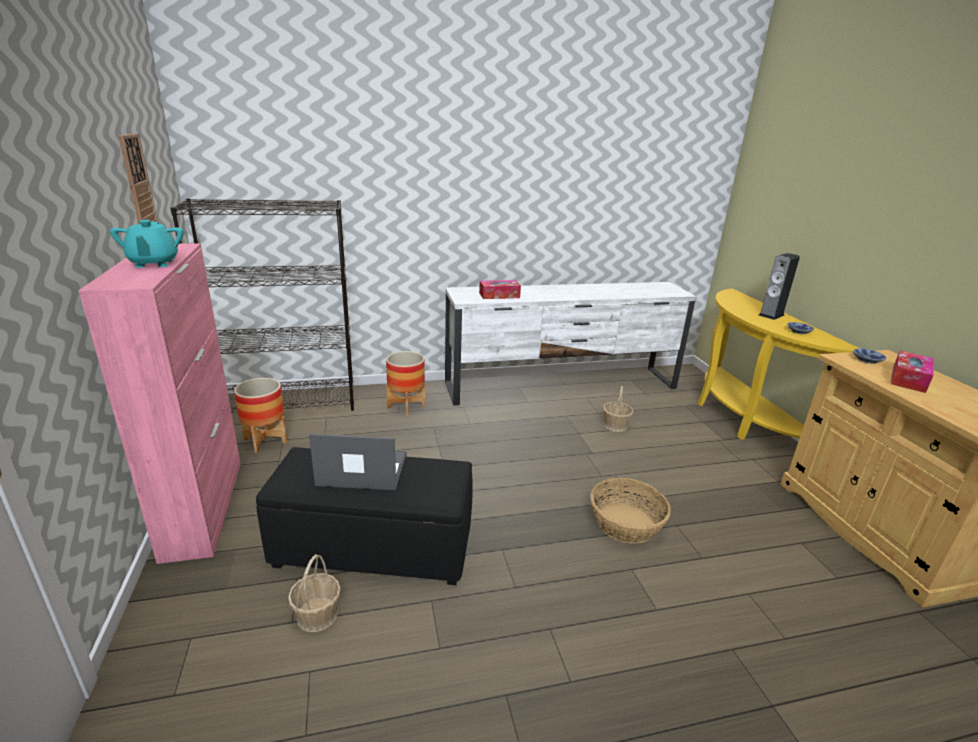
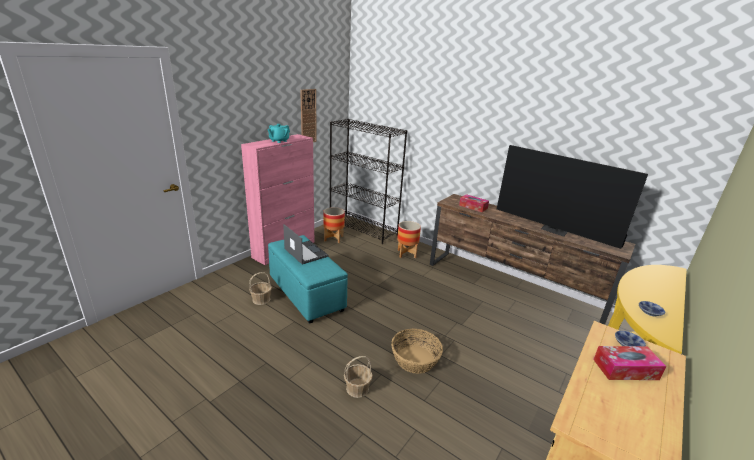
camera: 50 degrees right, 0 degrees up
black ottoman [256,447,473,585] -> turquoise ottoman [268,235,348,324]
white tv stand [445,282,697,406] -> brown tv stand [430,194,635,325]
basket [603,386,633,432] -> basket moved to [344,356,373,398]
speaker [759,253,800,320] -> none
none -> television [497,145,648,249]

